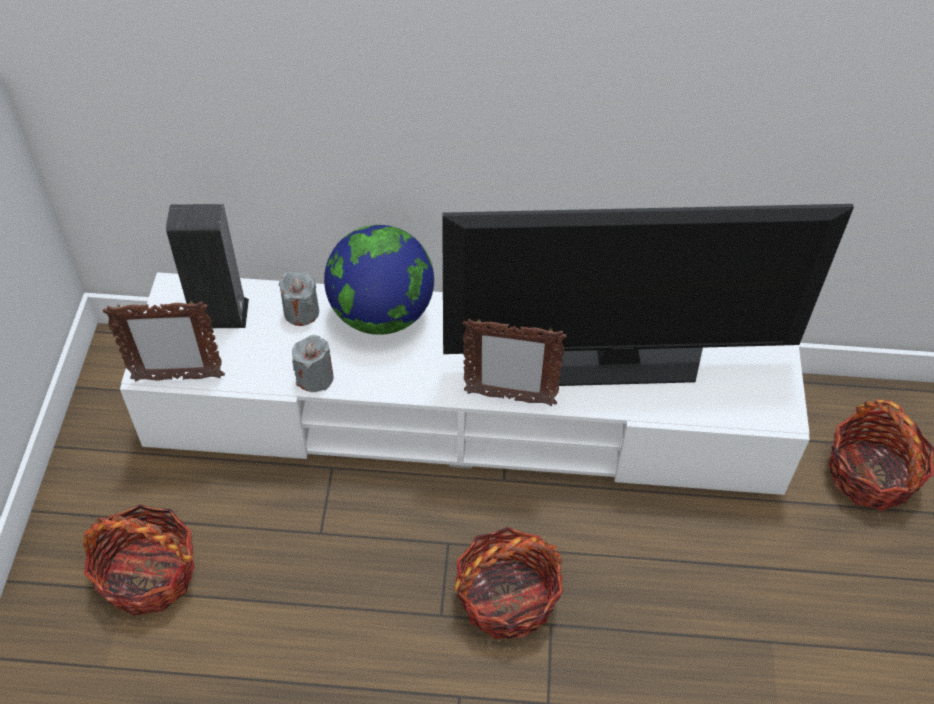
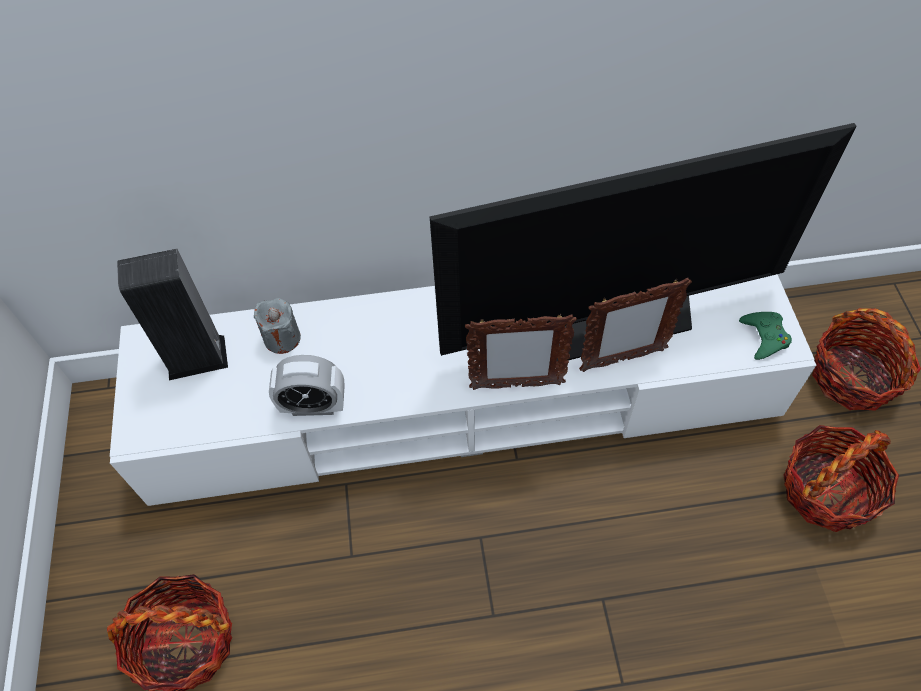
camera: 10 degrees left, 5 degrees up
picture frame [103,300,225,381] -> picture frame moved to [579,278,692,372]
grey candle [292,335,334,392] -> alarm clock [269,355,345,416]
globe [324,225,434,335] -> none
basket [454,527,563,639] -> basket moved to [783,425,899,532]
none -> green game controller [739,312,792,360]

